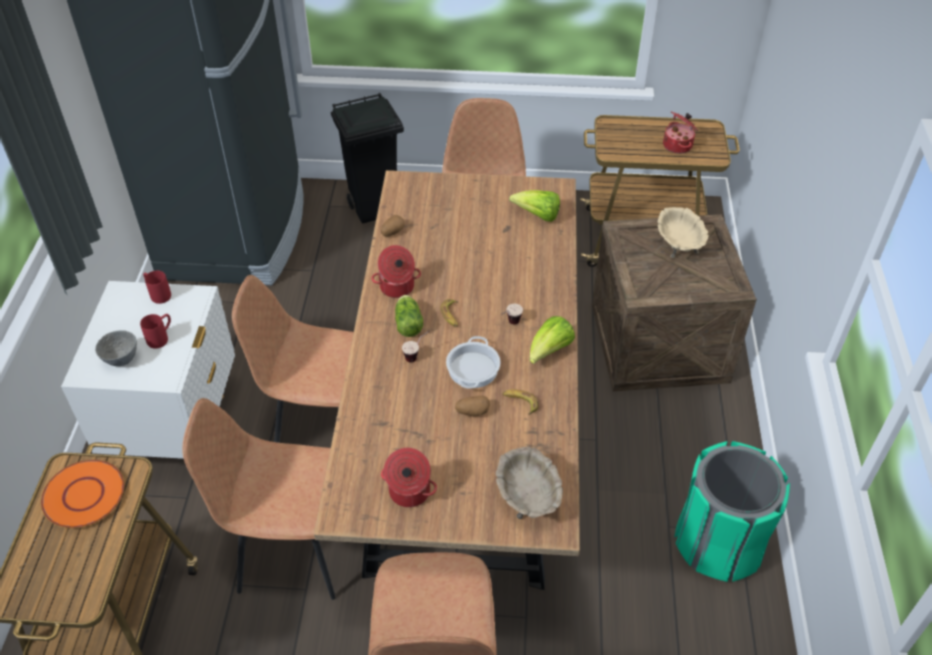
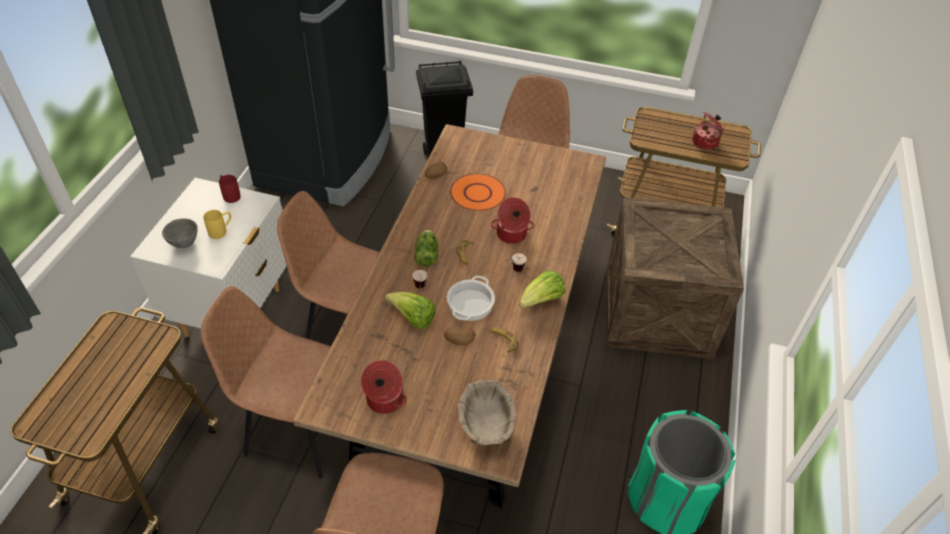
camera: 10 degrees right, 0 degrees up
orange plate [41,460,124,528] -> orange plate moved to [450,173,506,211]
red mug [140,314,171,348] -> yellow mug [203,210,231,239]
cooking pot [371,245,421,298] -> cooking pot moved to [491,198,534,244]
lettuce [509,190,560,222] -> lettuce moved to [385,292,436,330]
beige bowl [658,207,709,258] -> none

